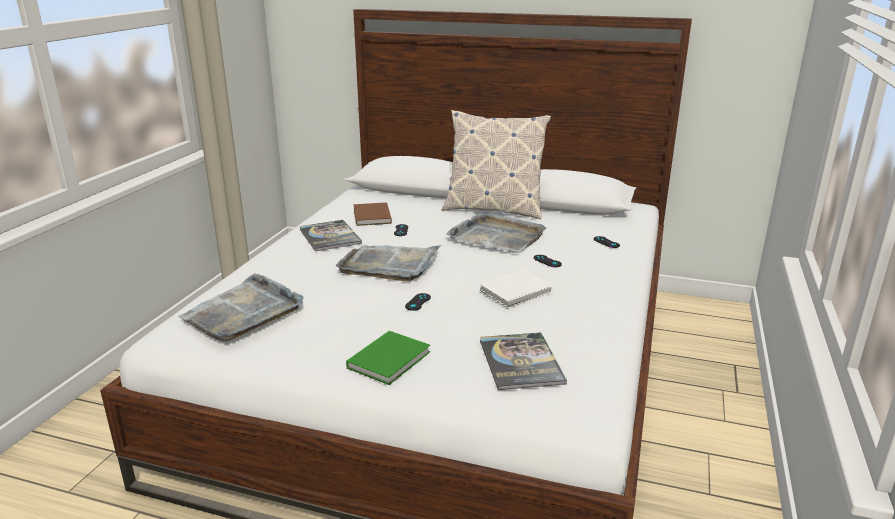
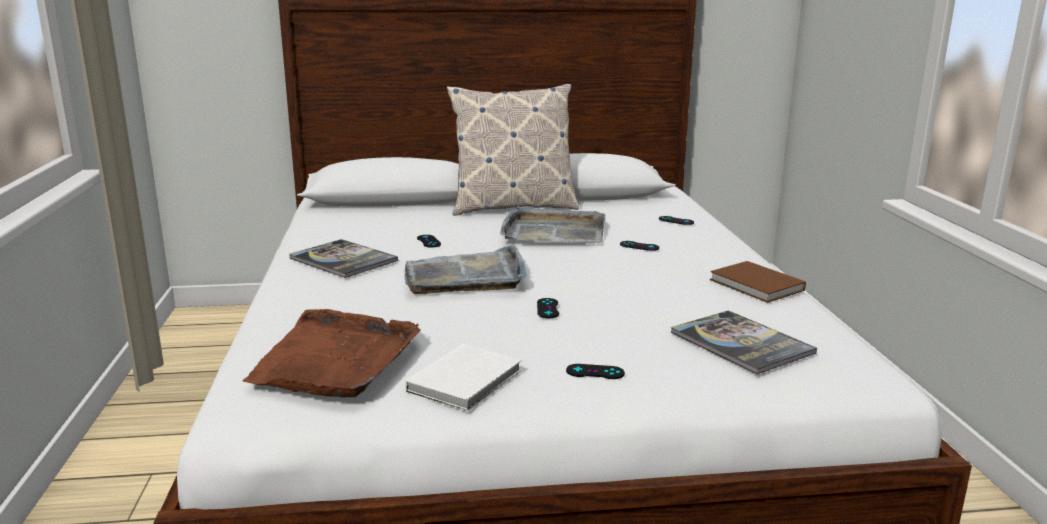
camera: 25 degrees left, 5 degrees down
grey tray [178,274,303,342] -> brown tray [243,309,421,397]
green book [346,331,430,385] -> black game controller [566,364,625,379]
brown book [354,202,392,226] -> brown book moved to [710,261,806,303]
white book [480,270,553,308] -> white book moved to [405,344,522,411]

